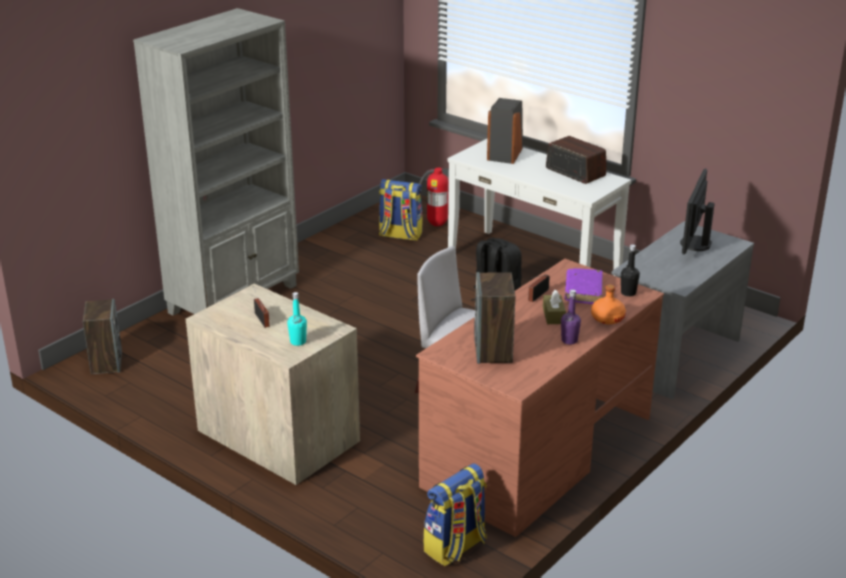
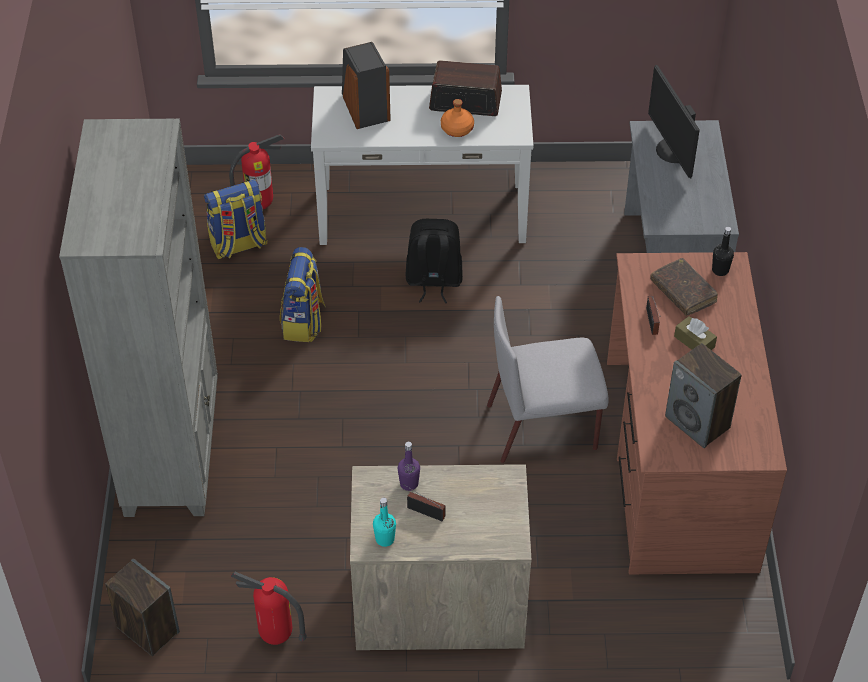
camera: 40 degrees left, 20 degrees up
turquoise bottle [287,292,307,346] -> turquoise bottle moved to [373,498,396,547]
backpack [423,464,487,566] -> backpack moved to [280,247,326,342]
purple bottle [561,290,581,345] -> purple bottle moved to [398,442,420,491]
purple book [565,268,603,304] -> brown book [650,258,718,316]
orange bottle [591,285,626,324] -> orange bottle moved to [441,99,474,137]
none -> fire extinguisher [231,572,307,645]

